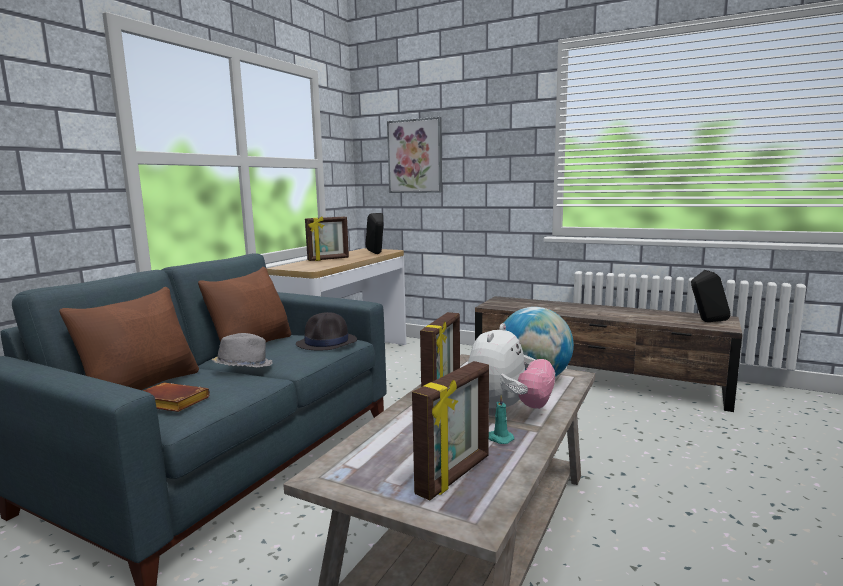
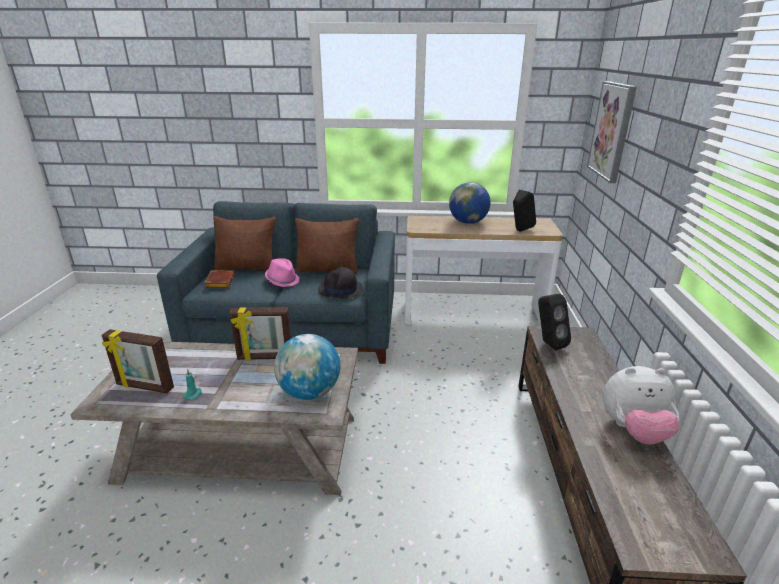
camera: 65 degrees right, 15 degrees up
grey hat [212,333,273,367] -> pink hat [265,258,299,287]
picture frame [305,216,349,261] -> globe [449,182,491,224]
plush toy [468,323,555,416] -> plush toy moved to [603,366,680,445]
black speaker [691,270,731,322] -> black speaker moved to [538,294,571,351]

